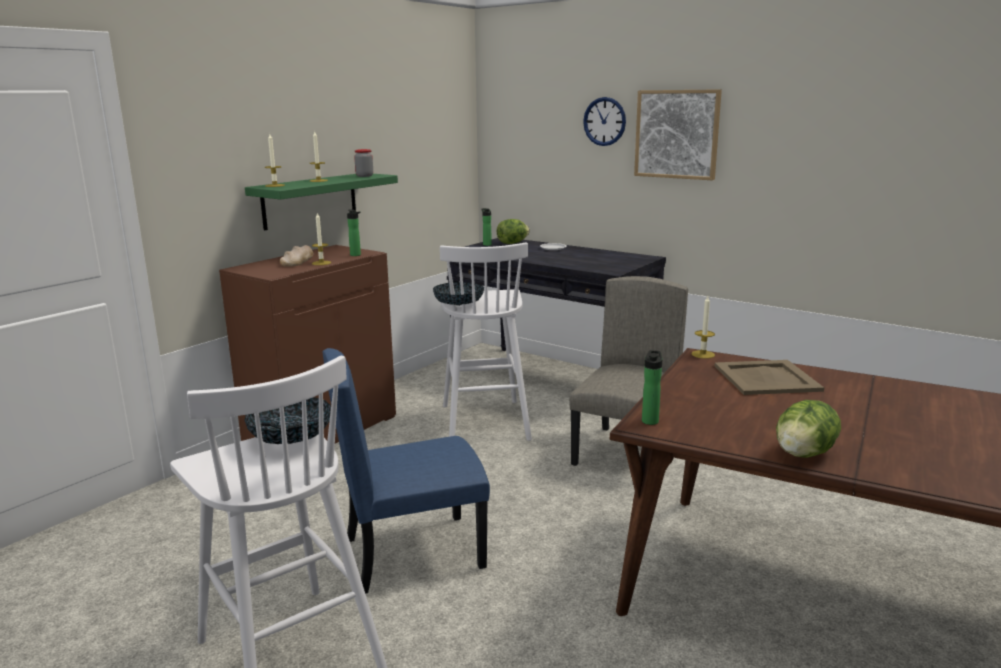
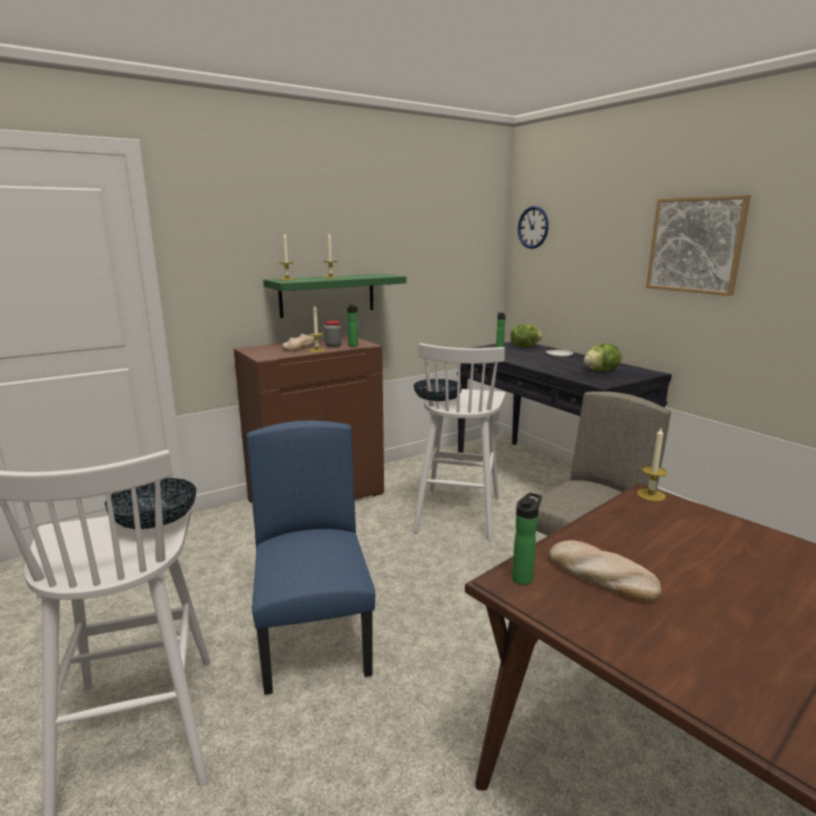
camera: 20 degrees right, 0 degrees up
blue chair [322,348,490,594] -> blue chair turned 75 degrees clockwise [246,421,375,695]
jar [354,149,373,177] -> jar moved to [324,321,342,347]
wall clock [583,97,626,146] -> wall clock moved to [518,206,549,249]
beige tray [715,360,824,395] -> none
lettuce [776,400,841,458] -> lettuce moved to [584,343,621,372]
none -> bread [549,540,662,602]

